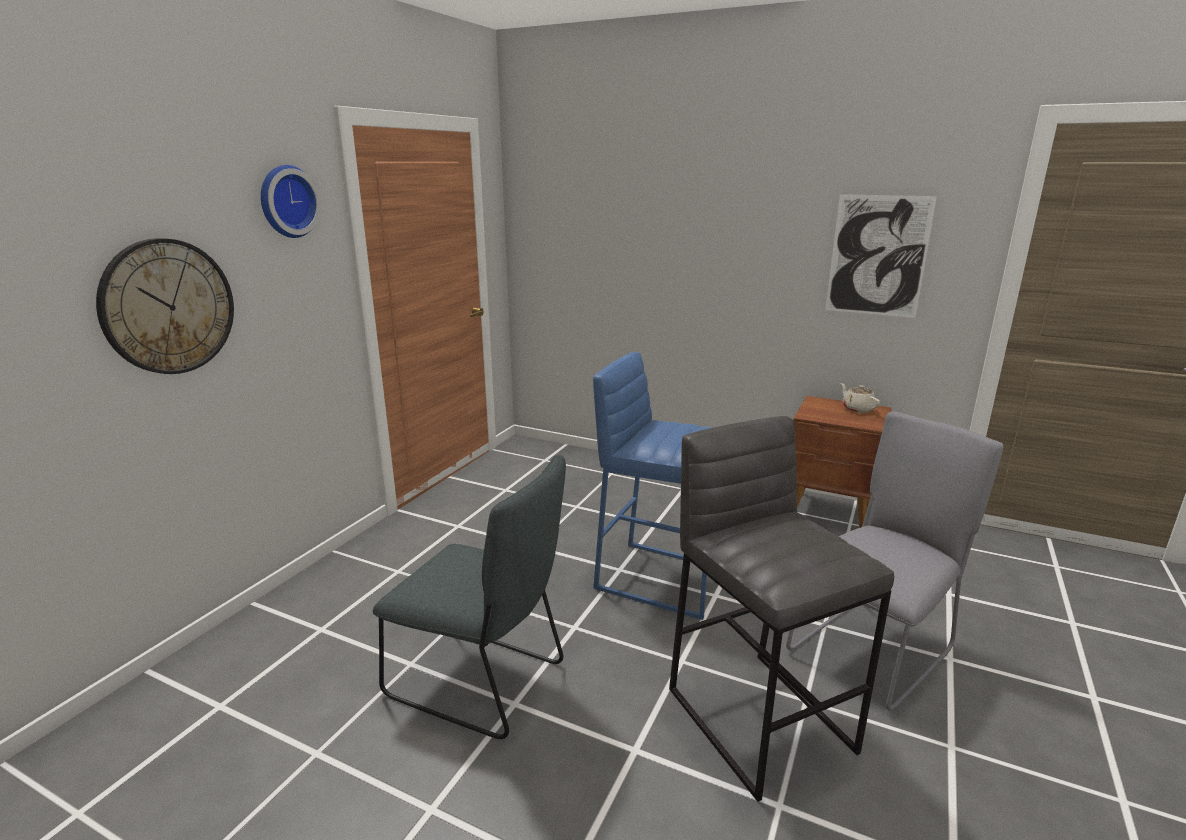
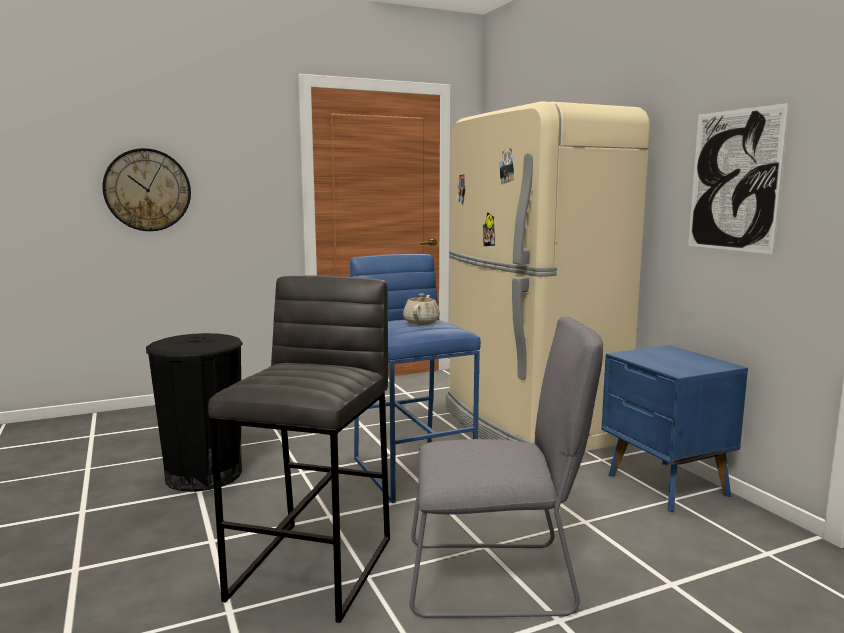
camera: 40 degrees right, 10 degrees down
wall clock [261,165,321,238] -> none
grey chair [373,455,566,739] -> black trash can [146,333,243,492]
brown nightstand [793,396,892,528] -> blue nightstand [602,345,748,512]
beige teapot [840,383,880,413] -> beige teapot moved to [403,293,440,325]
none -> beige fridge [445,101,650,452]

